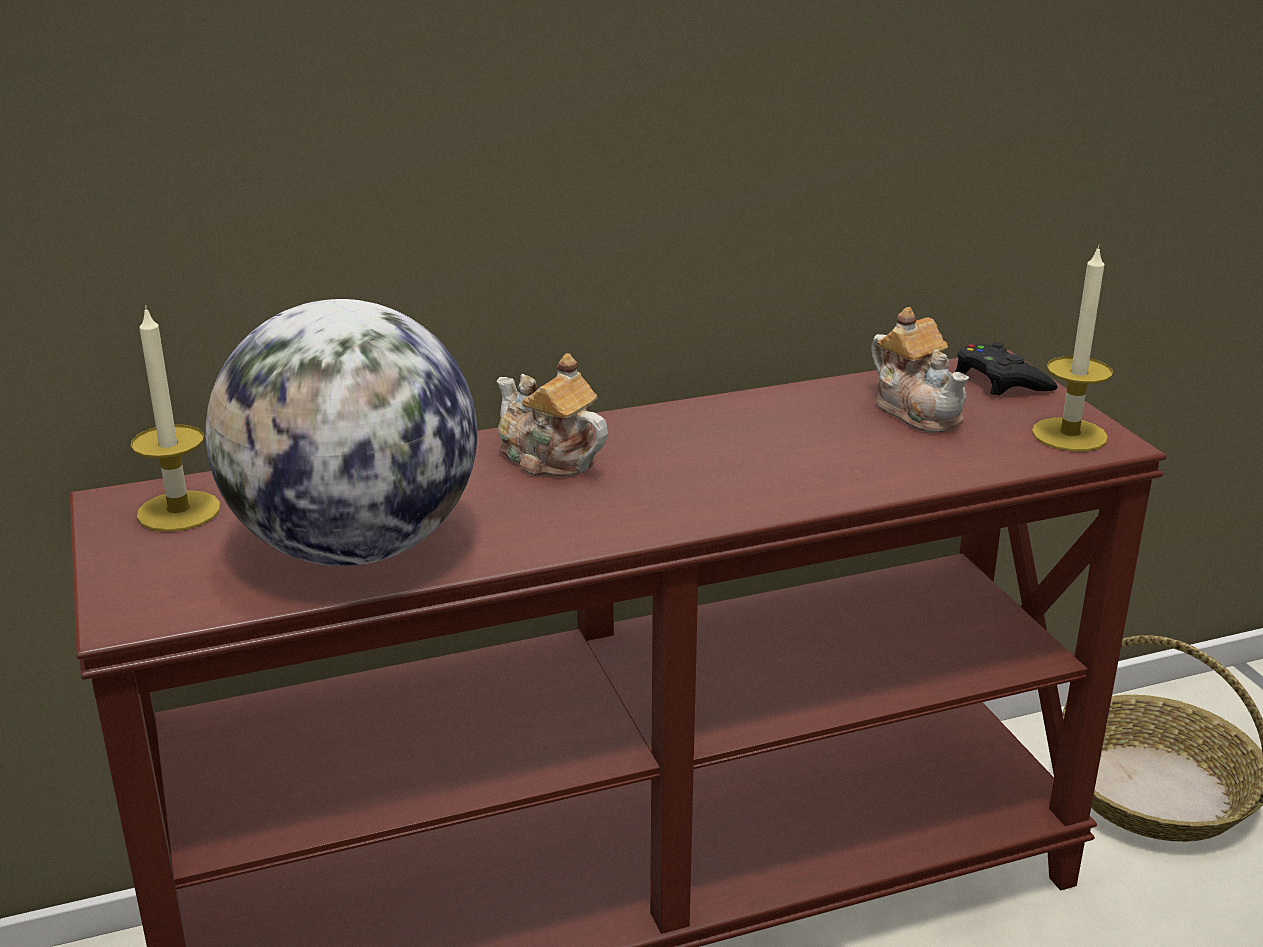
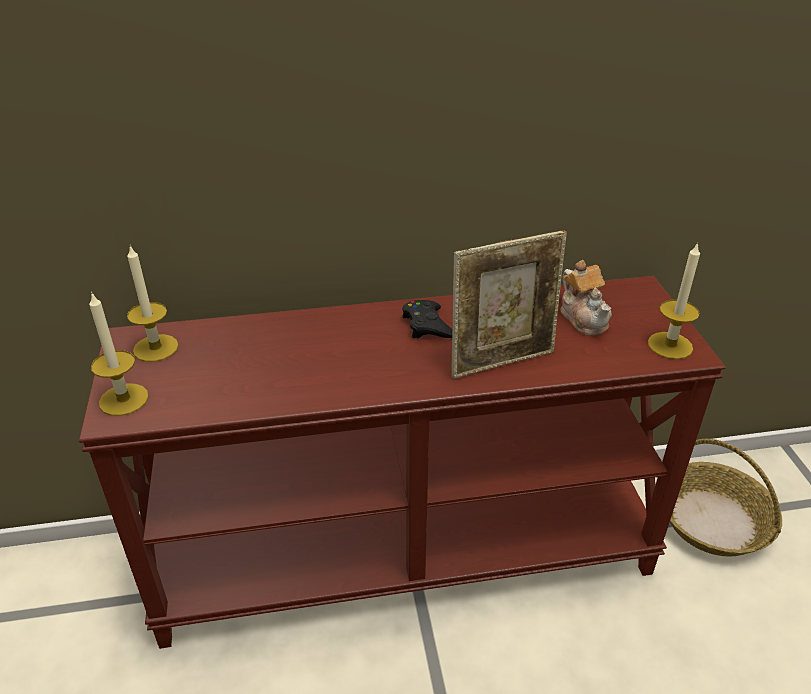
camera: 10 degrees right, 10 degrees up
globe [205,299,477,566] -> none
teapot [496,353,608,477] -> none
black game controller [955,342,1058,395] -> black game controller moved to [402,300,452,339]
none -> candle [89,292,149,416]
none -> picture frame [451,230,567,379]

